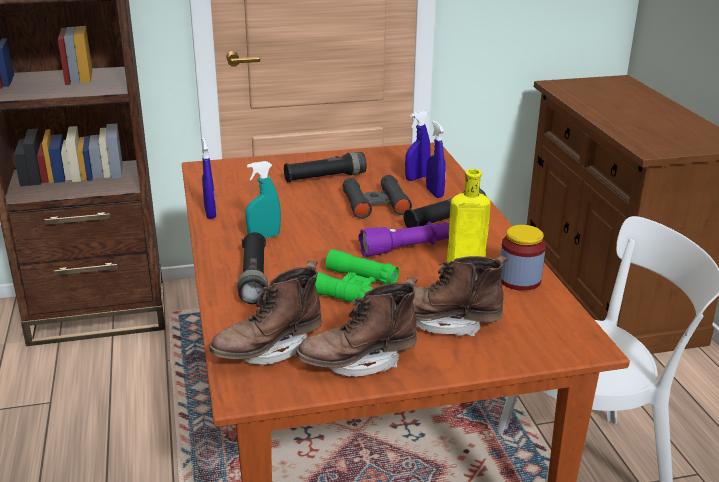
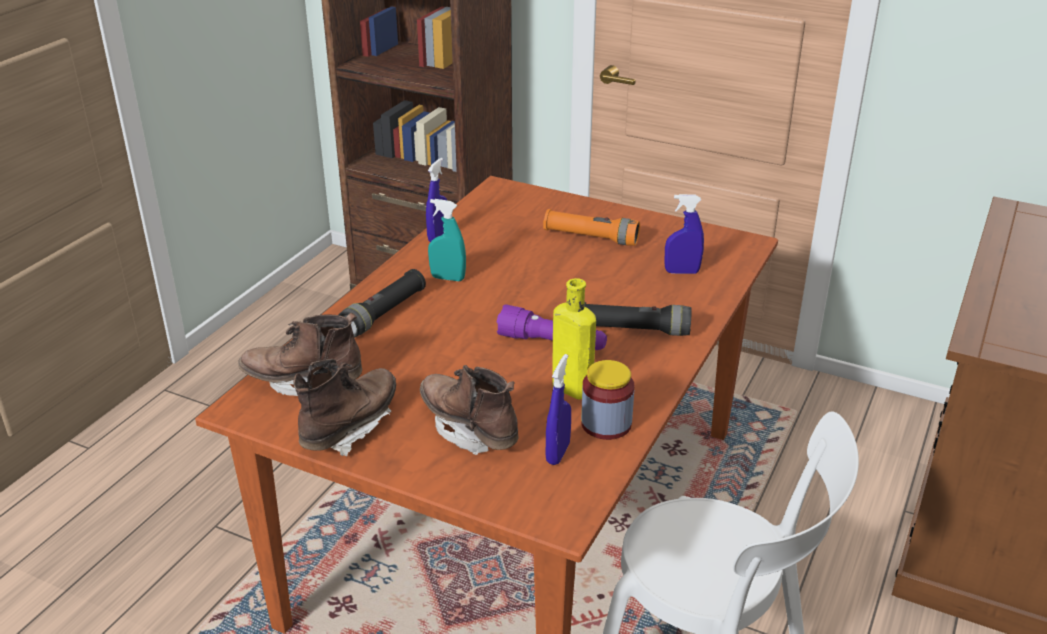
camera: 40 degrees right, 5 degrees up
black flashlight [284,152,367,182] -> orange flashlight [543,209,640,246]
brown boot [296,277,417,377] -> brown boot turned 105 degrees clockwise [293,359,396,456]
green binoculars [315,249,399,303] -> none
black binoculars [343,175,412,219] -> none
blue spray bottle [426,121,446,198] -> blue spray bottle moved to [546,354,571,465]

